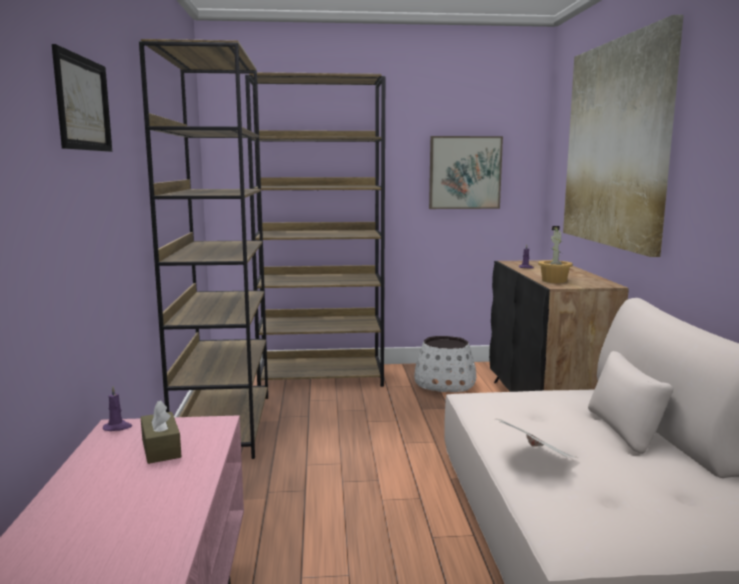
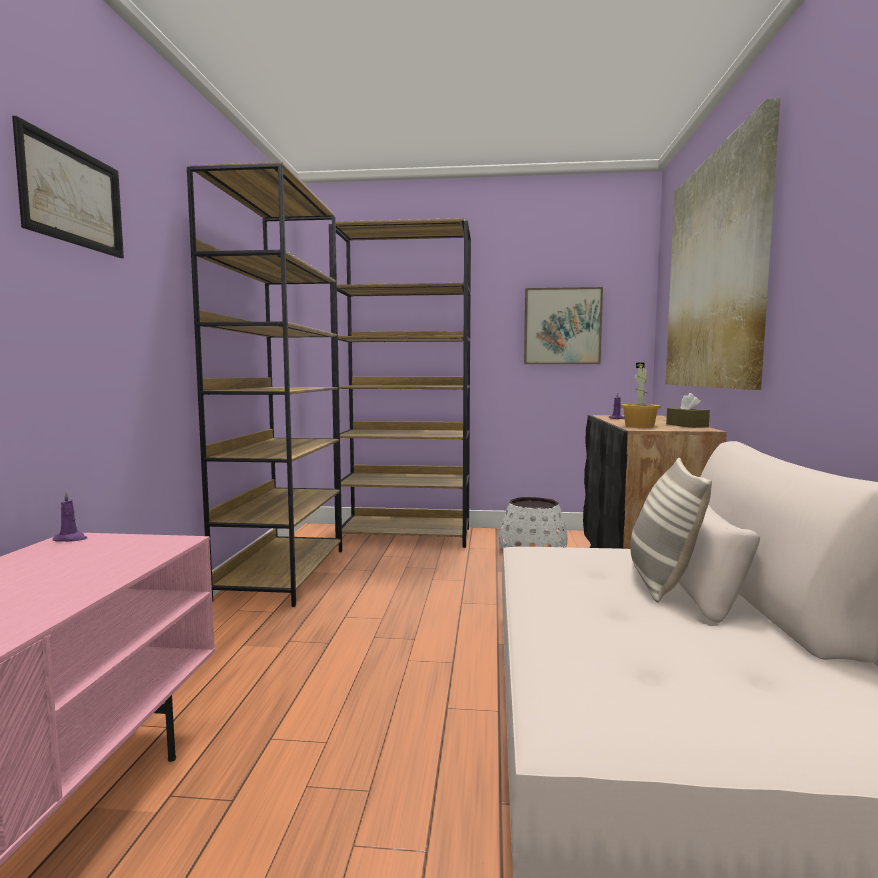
camera: 10 degrees right, 5 degrees down
brown tissue box [141,400,182,464] -> brown tissue box moved to [666,393,710,428]
newspaper [495,419,579,459] -> none
none -> pillow [630,458,712,603]

